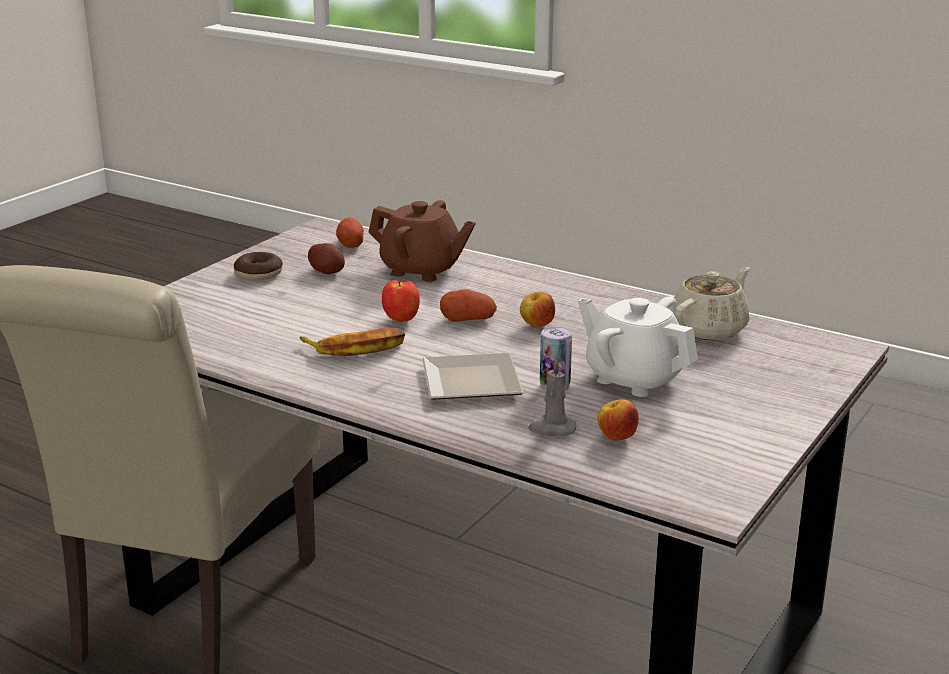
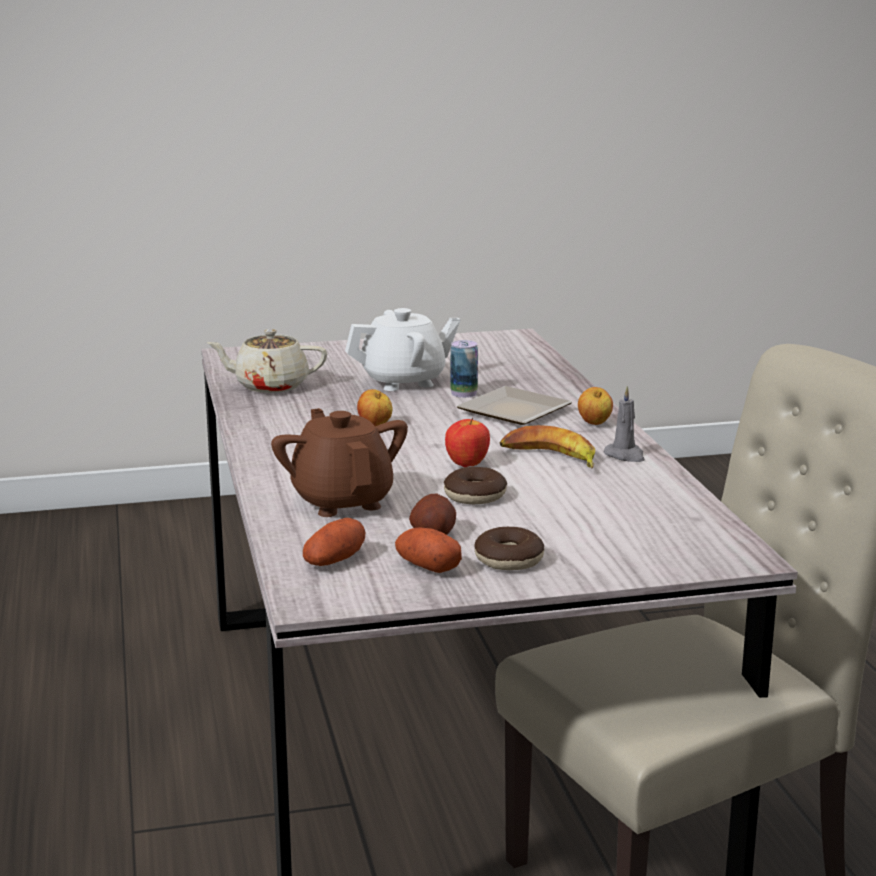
camera: 135 degrees left, 5 degrees down
potato [440,289,497,322] -> potato moved to [395,527,462,573]
grey candle [528,358,576,436] -> grey candle moved to [604,386,645,462]
white teapot [578,296,698,397] -> white teapot turned 105 degrees counterclockwise [345,308,461,391]
apple [597,399,639,441] -> apple moved to [578,387,613,425]
none -> donut [444,467,507,504]

